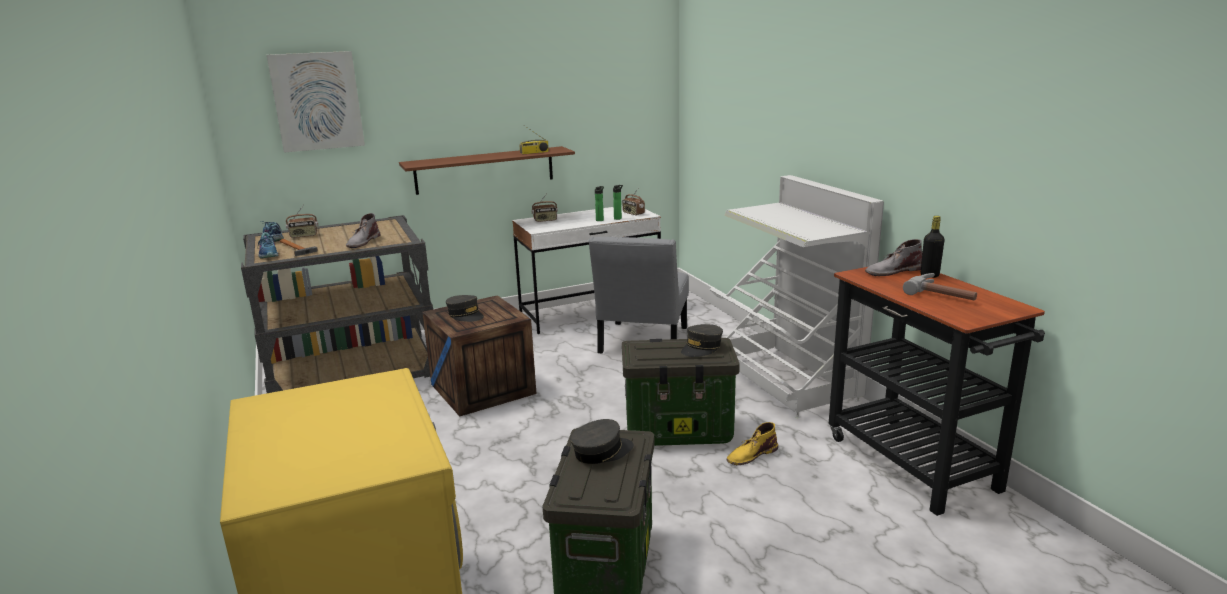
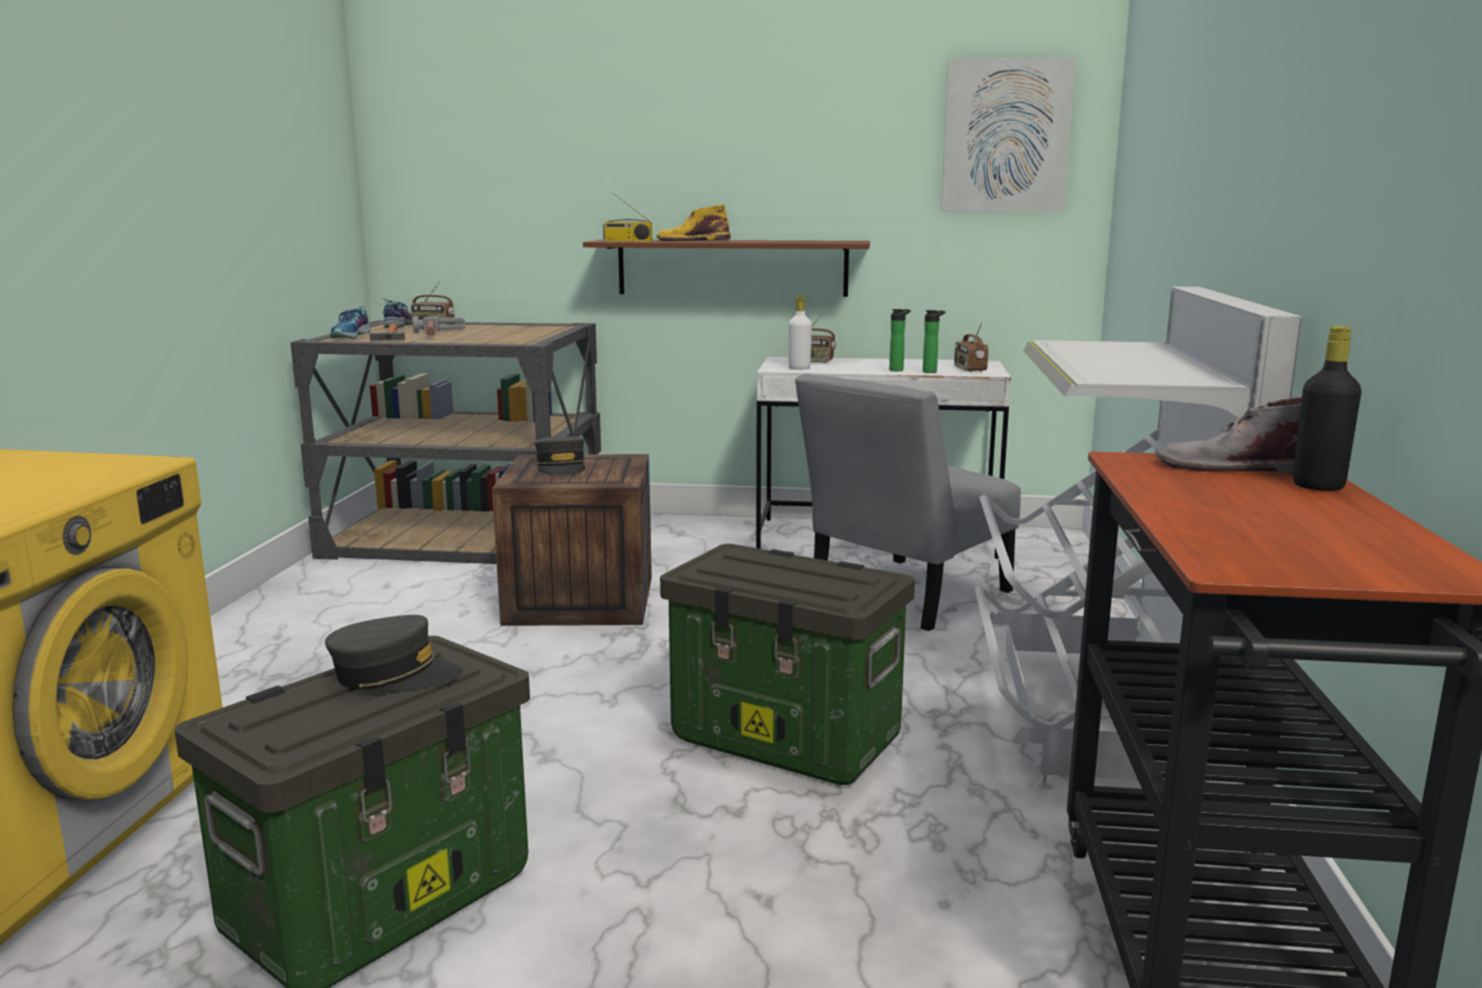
camera: 30 degrees right, 5 degrees down
picture [267,51,365,153] -> picture moved to [941,57,1076,211]
grey boot [346,213,381,248] -> none
radio [519,126,549,154] -> radio moved to [603,193,652,241]
grey cap [681,324,723,357] -> none
yellow boot [727,422,778,465] -> yellow boot moved to [656,205,731,241]
hammer [903,273,977,301] -> hammer moved to [413,316,465,335]
none -> white bottle [788,295,812,370]

